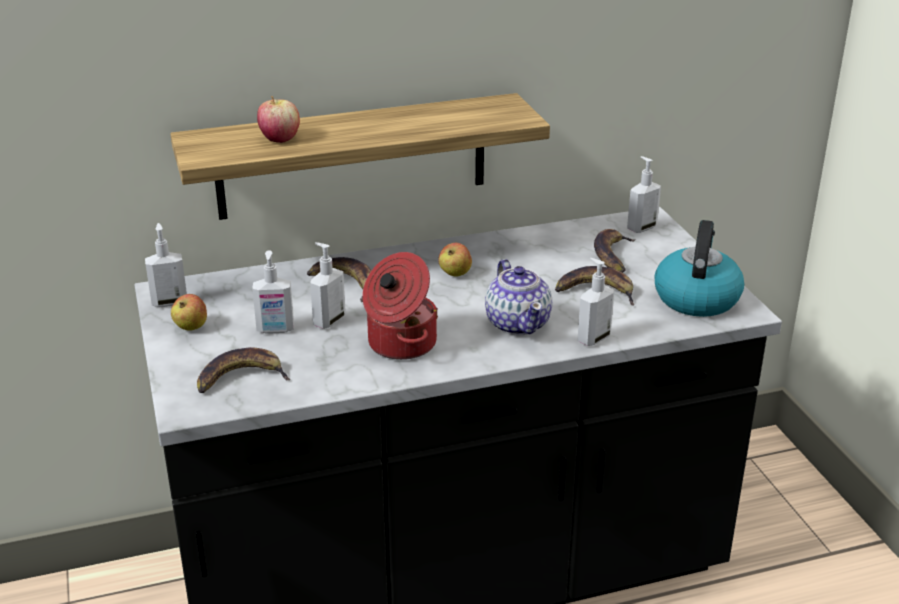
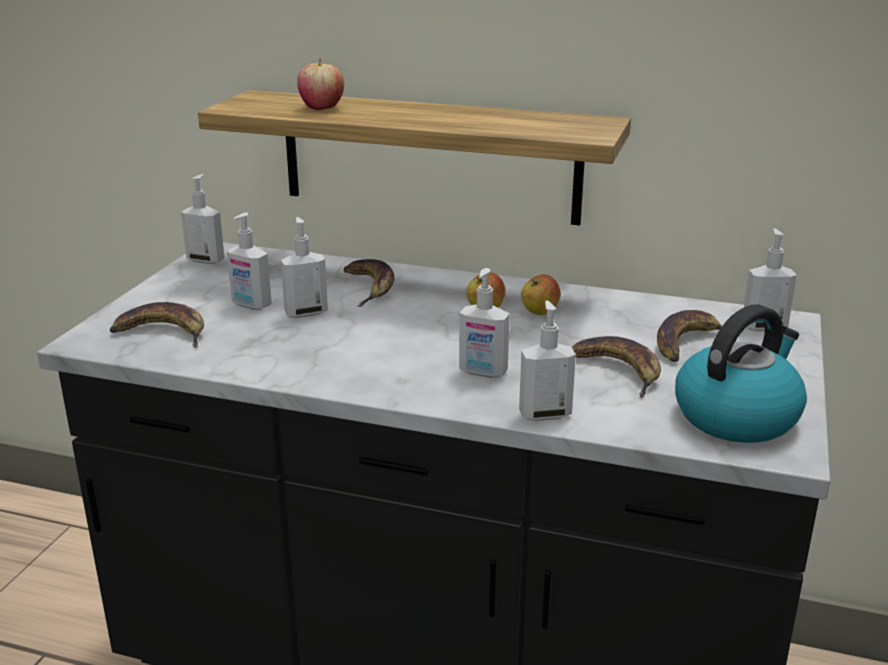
camera: 35 degrees right, 5 degrees down
apple [171,294,207,331] -> apple moved to [521,275,561,315]
cooking pot [362,252,438,360] -> none
teapot [485,259,552,335] -> soap dispenser [459,268,510,378]

